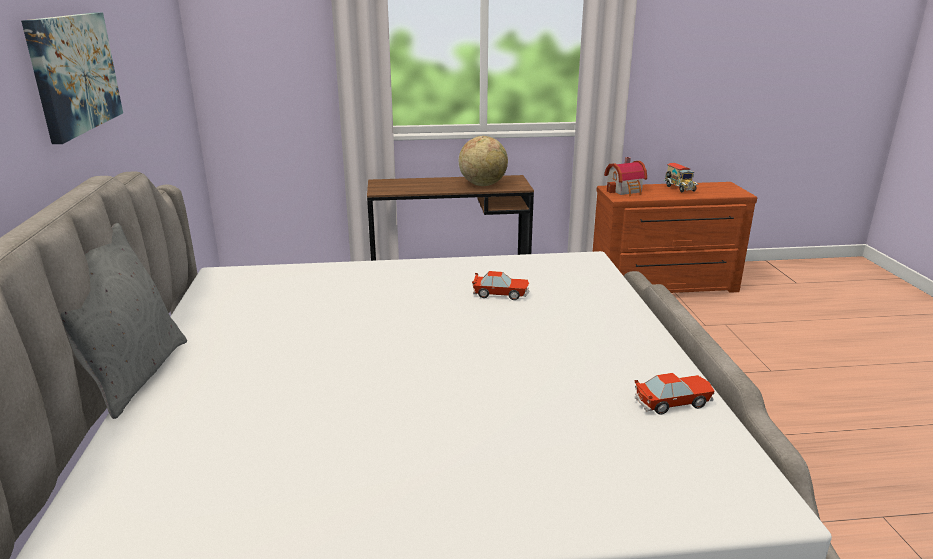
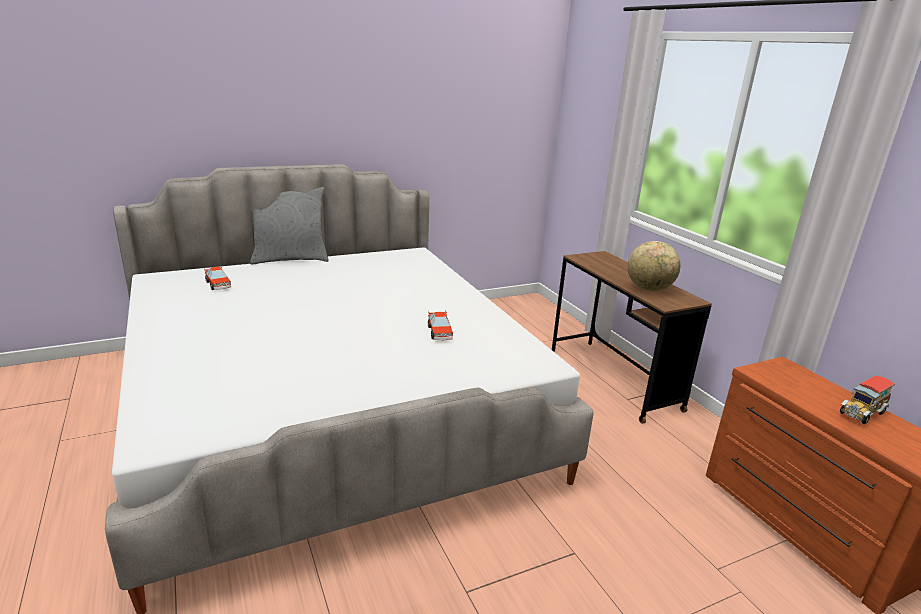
camera: 70 degrees right, 0 degrees up
picture [21,12,123,144] -> none
toy house [604,157,647,196] -> none
toy car [634,373,715,415] -> toy car moved to [204,266,231,290]

